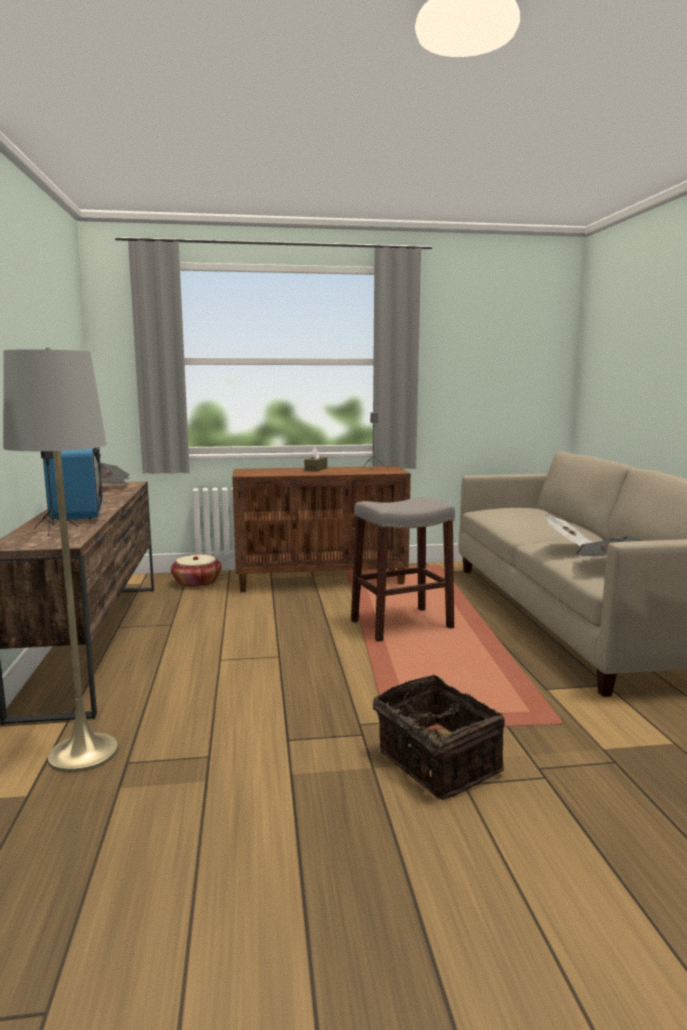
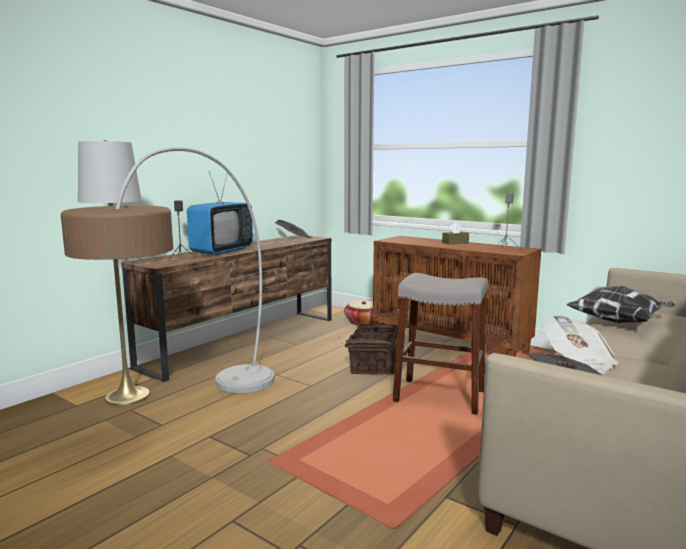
camera: 45 degrees right, 0 degrees up
basket [373,675,505,800] -> basket moved to [335,322,398,375]
none -> floor lamp [61,147,274,393]
none -> pillow [566,286,675,323]

